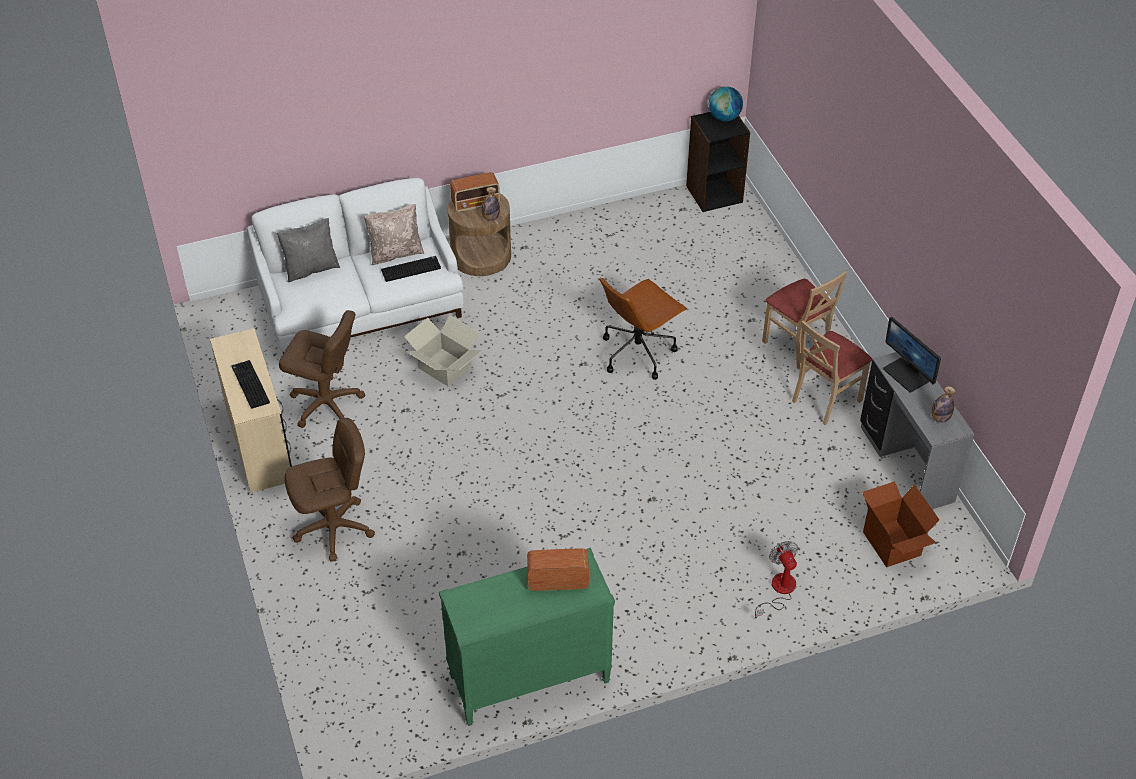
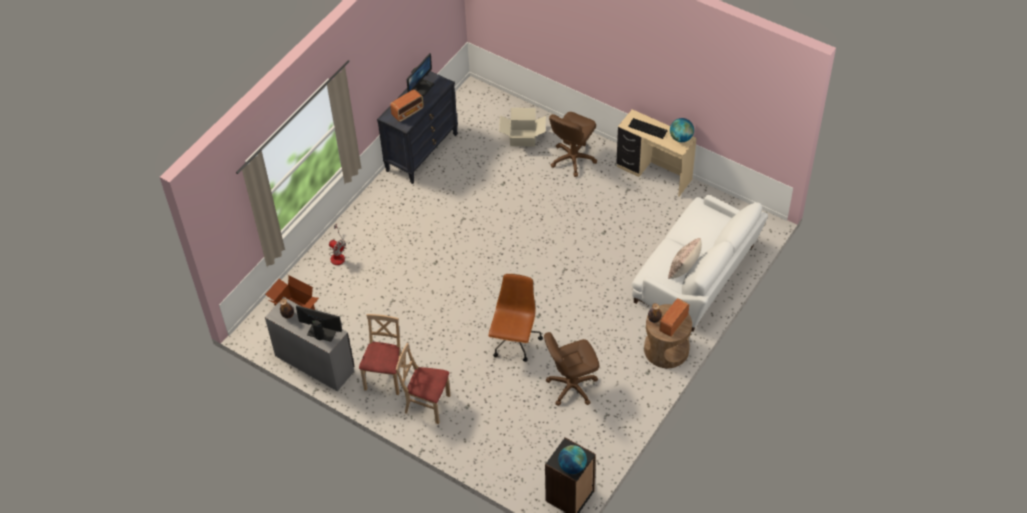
camera: 145 degrees right, 5 degrees up
grey pillow [277,218,340,282] -> none
brown office chair [279,310,365,428] -> brown office chair moved to [544,332,599,406]
keyboard [381,256,441,282] -> none
cardboard box [404,315,483,386] -> cardboard box moved to [499,108,546,147]
green dresser [439,548,615,726] -> black dresser [377,71,458,184]
none -> monitor [407,53,434,97]
none -> globe [670,118,694,142]

